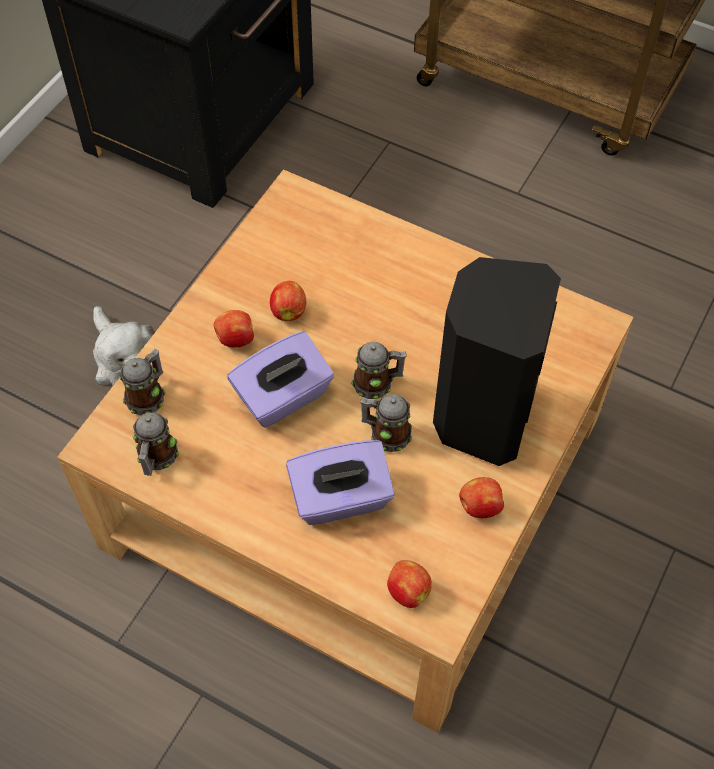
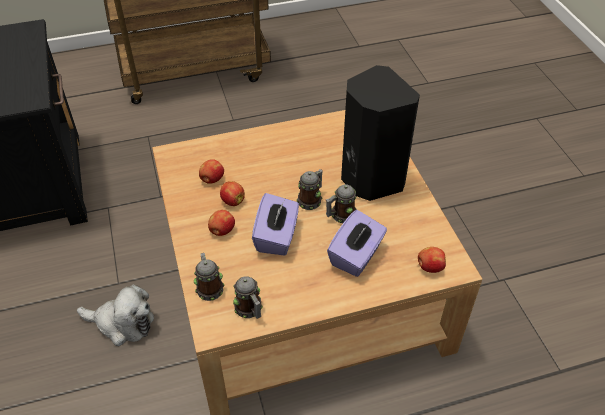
camera: 45 degrees left, 10 degrees down
apple [459,477,504,518] -> apple moved to [199,159,224,184]

